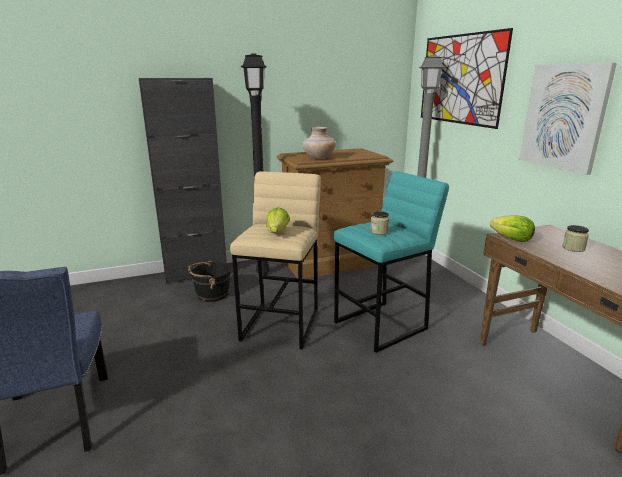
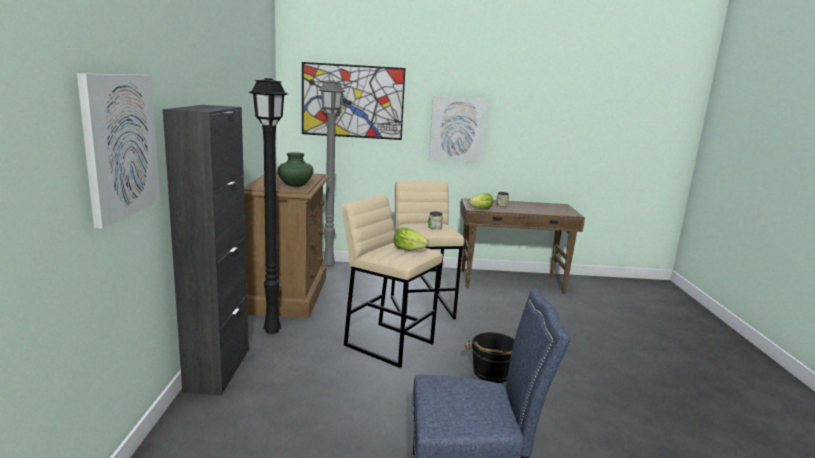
camera: 70 degrees left, 5 degrees down
black bucket [188,261,231,302] -> black bucket moved to [464,332,514,383]
beige vase [303,127,336,159] -> green vase [277,153,314,187]
turquoise stool [334,171,449,353] -> beige stool [391,181,464,322]
none -> picture [77,73,160,229]

